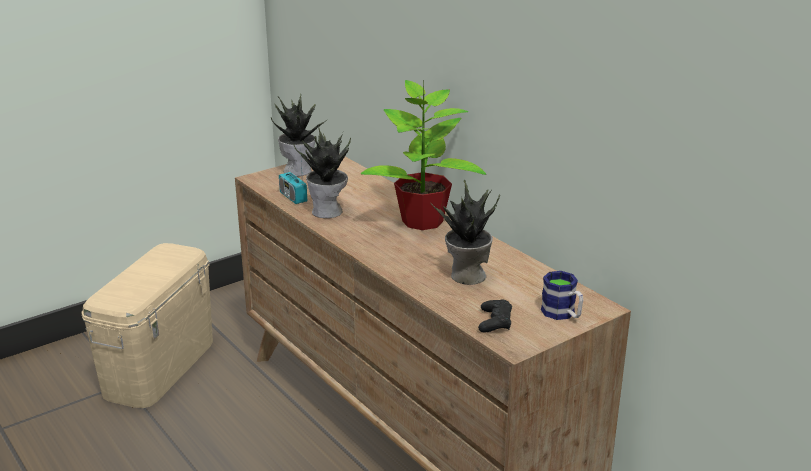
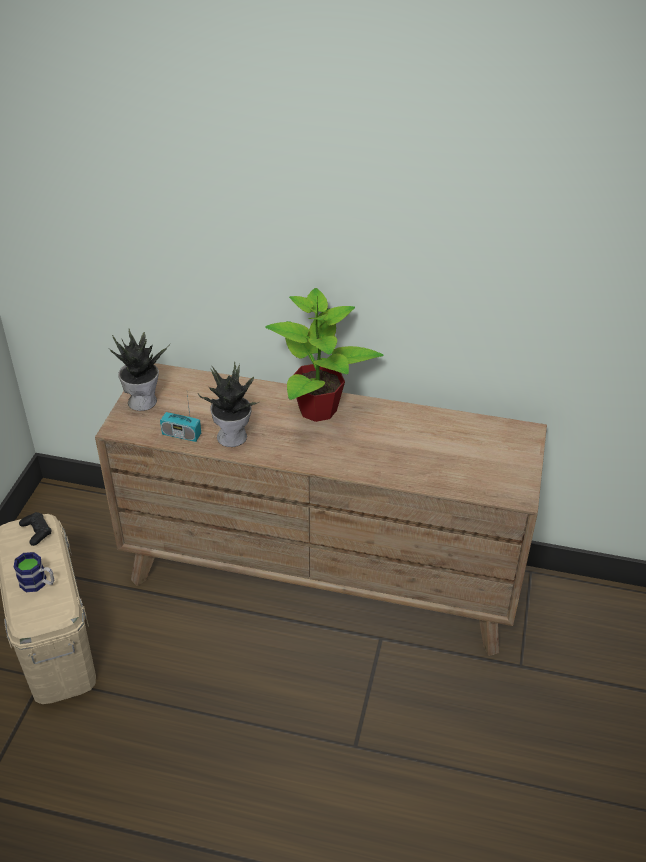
camera: 40 degrees left, 15 degrees up
potted plant [431,179,500,285] -> none
black game controller [478,300,512,332] -> black game controller moved to [19,512,51,546]
mug [541,271,583,320] -> mug moved to [14,552,54,592]

